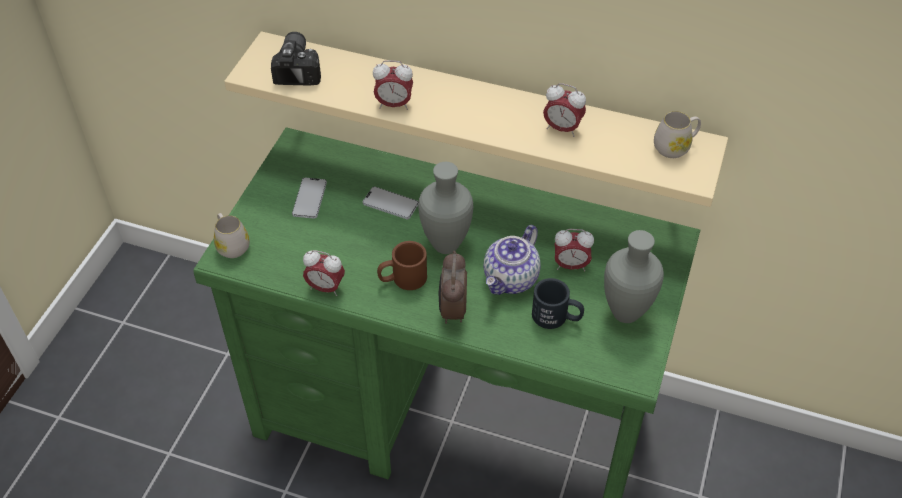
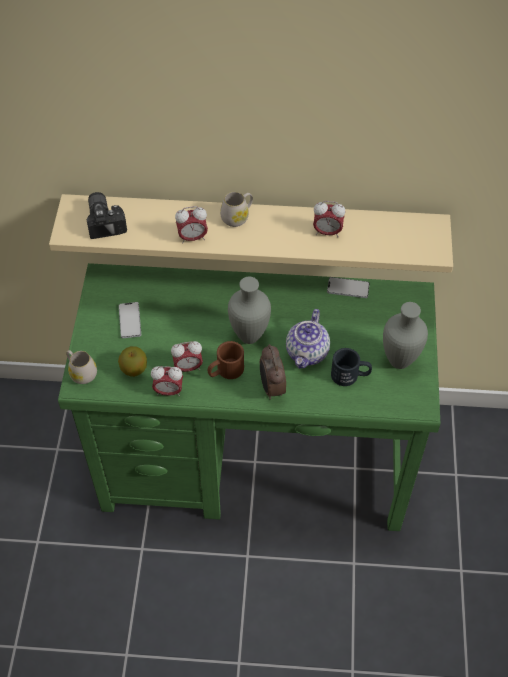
camera: 15 degrees left, 5 degrees up
phone [363,187,418,219] -> phone moved to [327,277,370,298]
alarm clock [554,229,594,272] -> alarm clock moved to [171,341,203,372]
white mug [654,111,701,158] -> white mug moved to [220,192,253,227]
none -> apple [118,346,147,377]

